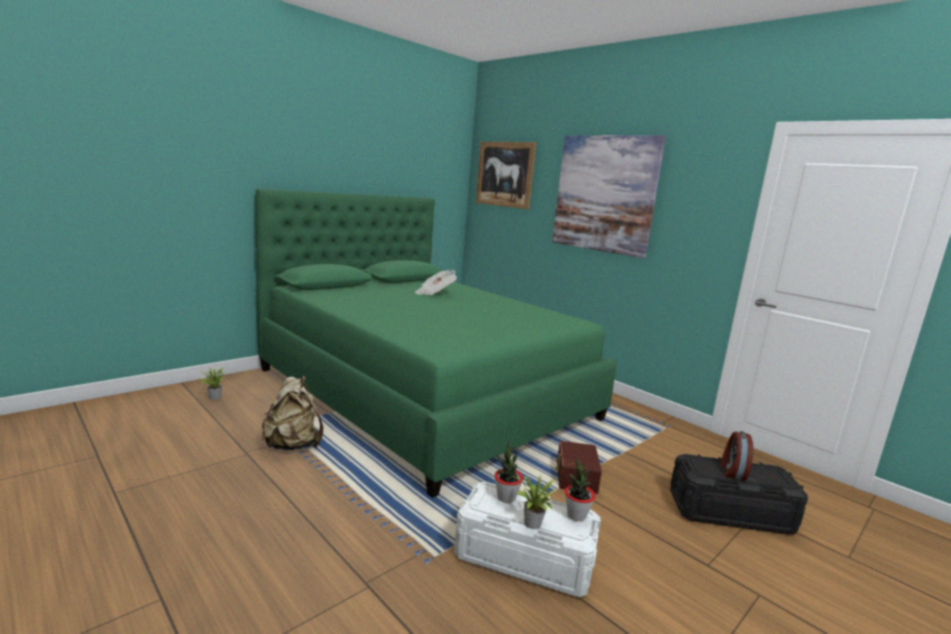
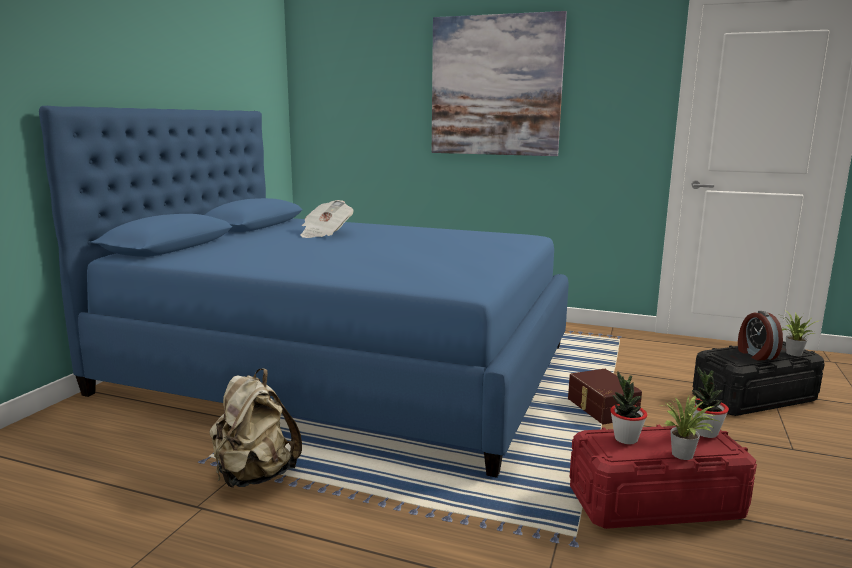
camera: 25 degrees left, 0 degrees up
potted plant [197,367,227,400] -> potted plant moved to [777,311,818,356]
green bed [256,189,617,498] -> blue bed [39,106,569,478]
white storage box [454,482,601,597] -> red storage box [570,425,757,529]
picture [476,142,537,210] -> none

